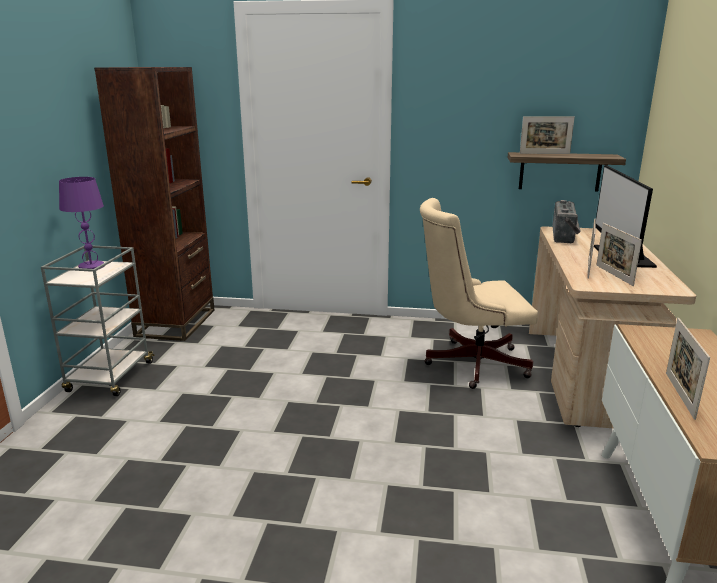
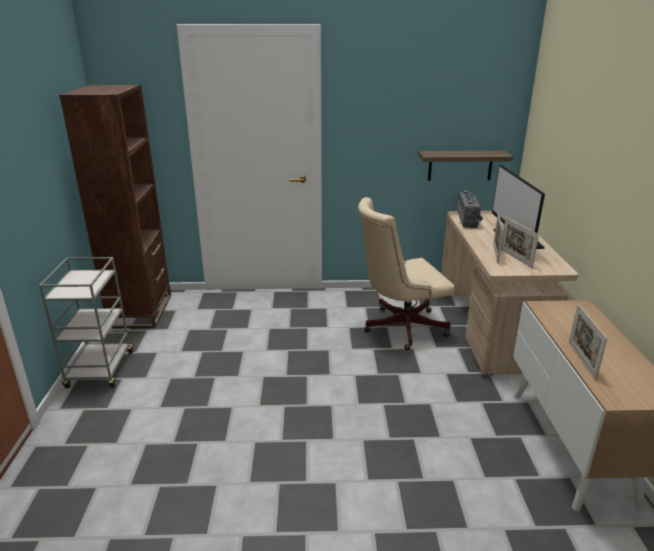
camera: 10 degrees left, 5 degrees up
purple table lamp [59,177,104,269] -> none
picture frame [520,116,575,154] -> none

